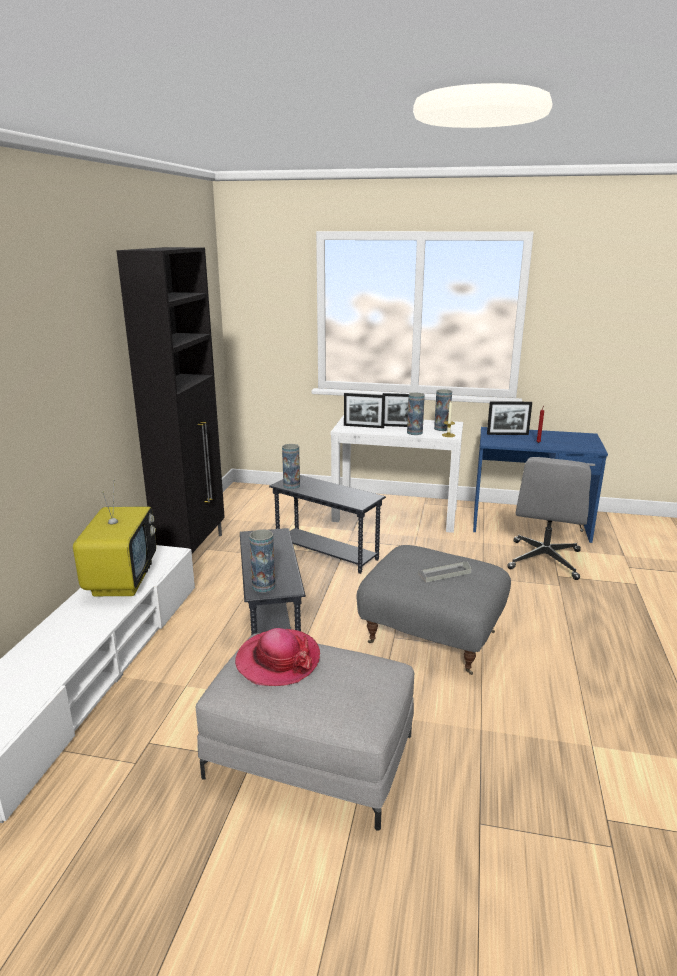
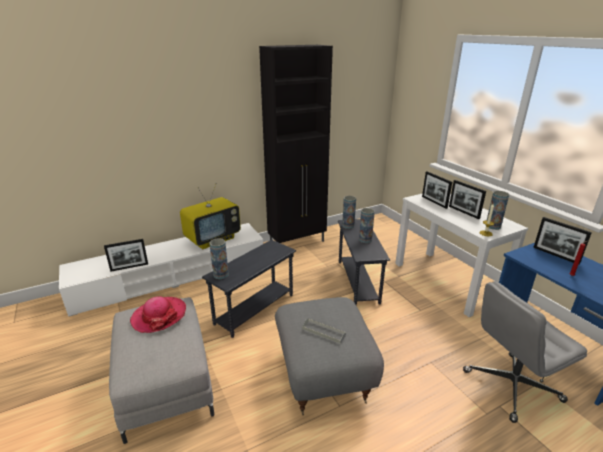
camera: 50 degrees right, 5 degrees up
vase [407,393,425,435] -> vase moved to [359,208,375,243]
none -> picture frame [104,239,148,272]

